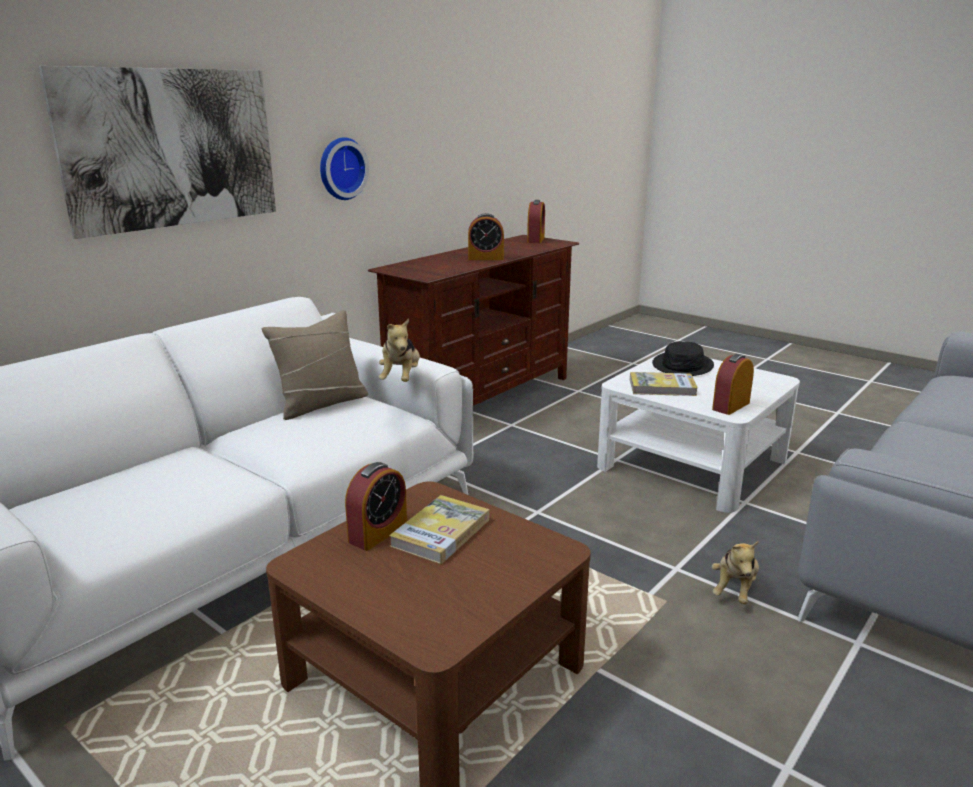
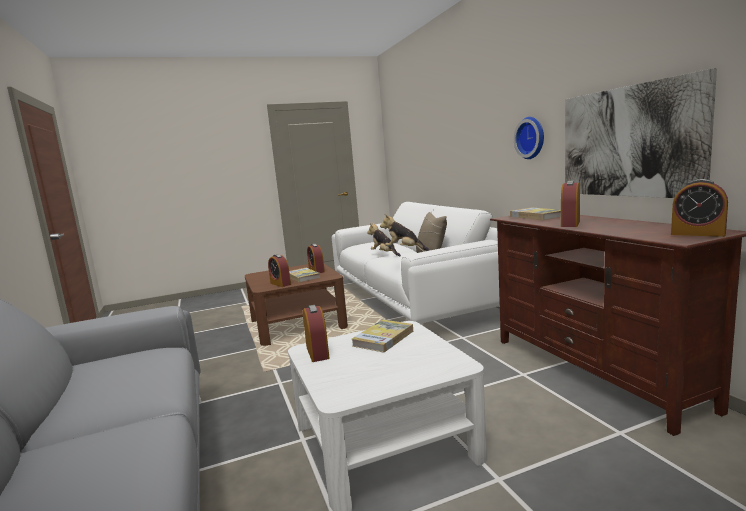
camera: 120 degrees right, 10 degrees down
picture [39,66,276,239] -> picture moved to [565,68,717,198]
black hat [652,341,714,376] -> none
plush toy [712,541,759,604] -> plush toy moved to [367,223,401,256]
none -> alarm clock [268,254,291,287]
none -> book [510,207,561,220]

